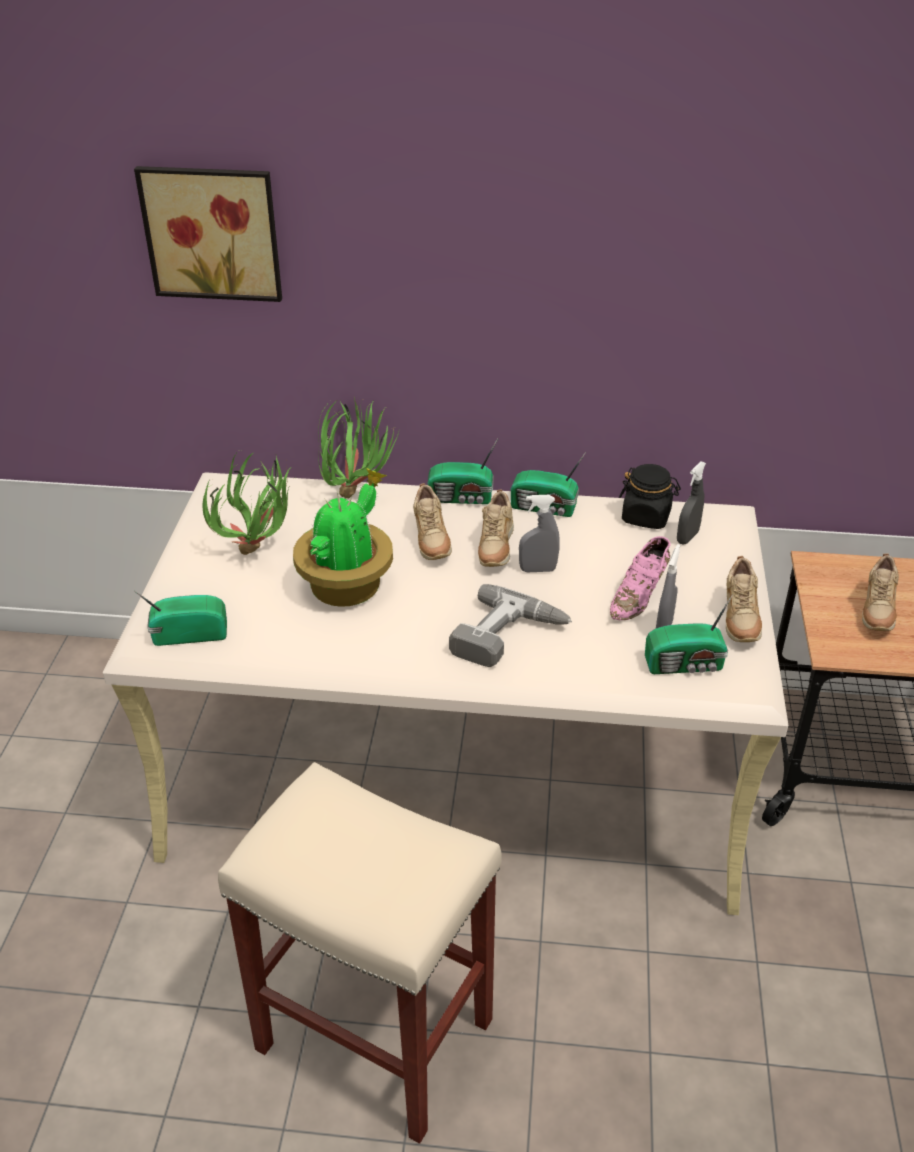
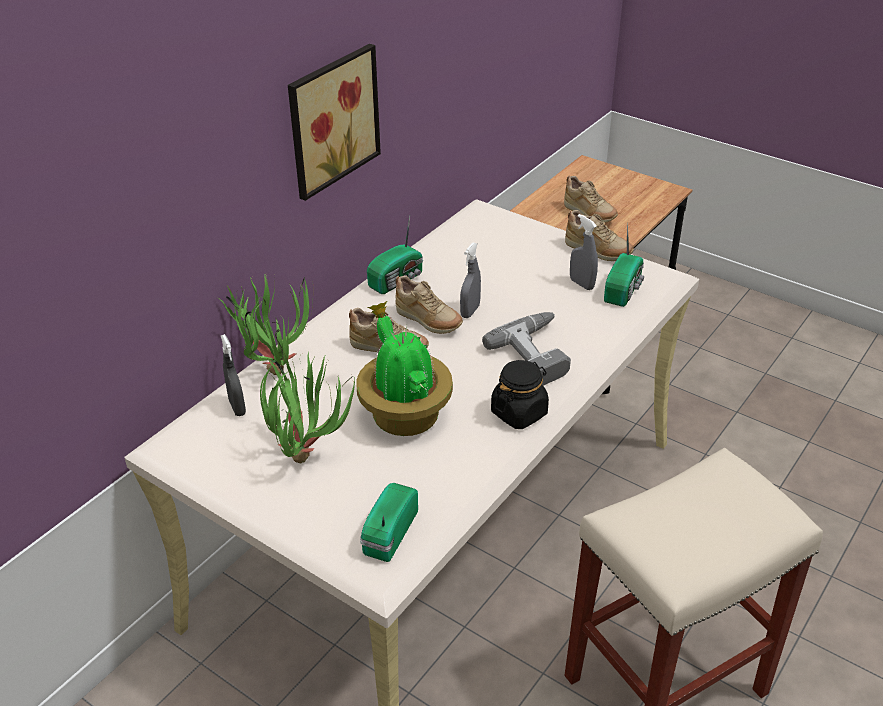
camera: 60 degrees left, 0 degrees up
picture [134,166,282,302] -> picture moved to [288,44,381,201]
radio [428,439,498,504] -> none
pink shoe [610,536,671,620] -> none
black jar [619,464,681,529] -> black jar moved to [491,360,549,429]
grey spray bottle [677,461,706,545] -> grey spray bottle moved to [221,334,246,416]

